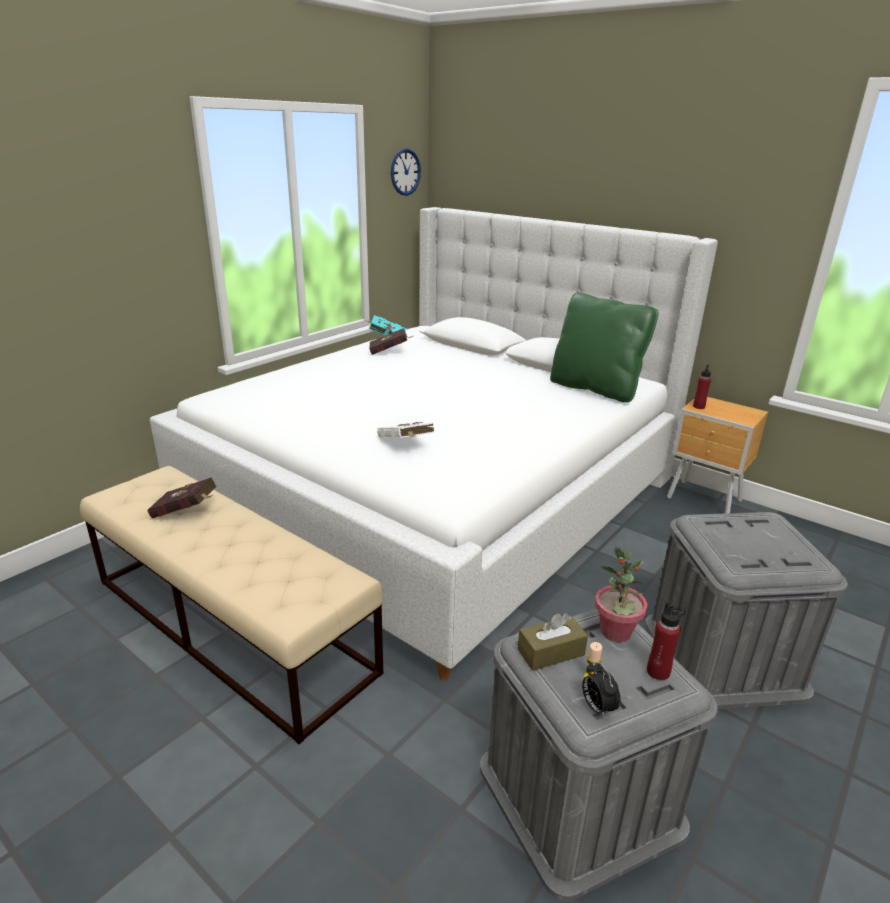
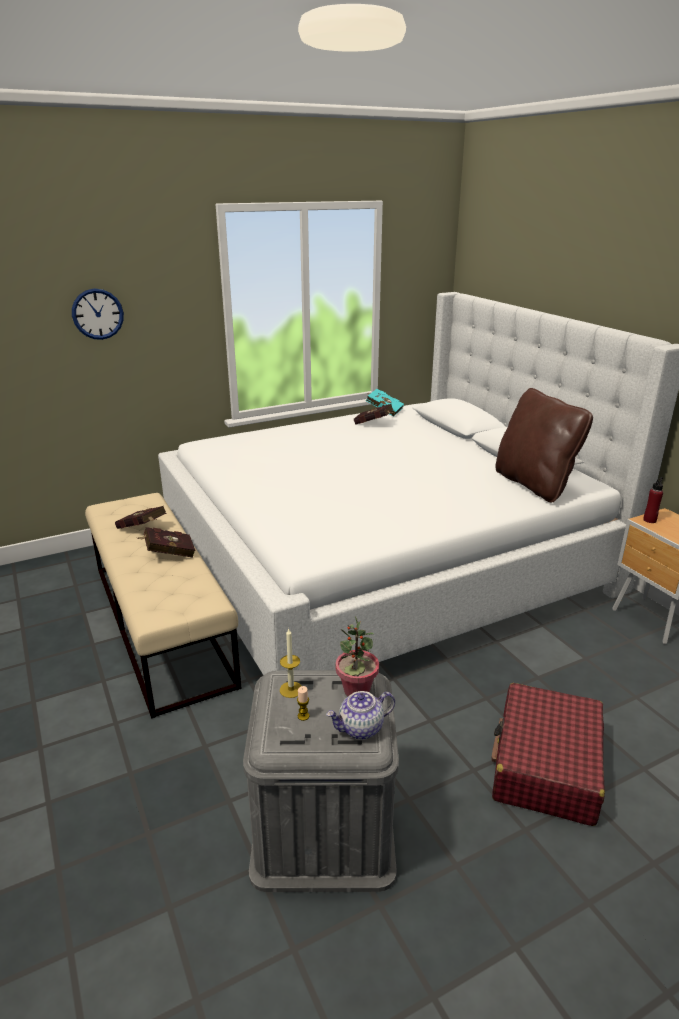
camera: 25 degrees right, 0 degrees up
white book [377,422,434,438] -> none
wall clock [391,148,421,196] -> wall clock moved to [72,289,124,340]
brown tissue box [517,613,588,671] -> candle [280,629,301,698]
green pillow [550,293,658,403] -> brown pillow [495,388,593,503]
alarm clock [582,662,621,719] -> none
grey storage box [645,512,848,709] -> red suitcase [491,683,605,826]
red bottle [647,603,686,680] -> teapot [326,691,395,739]
none -> red book [138,527,195,558]

